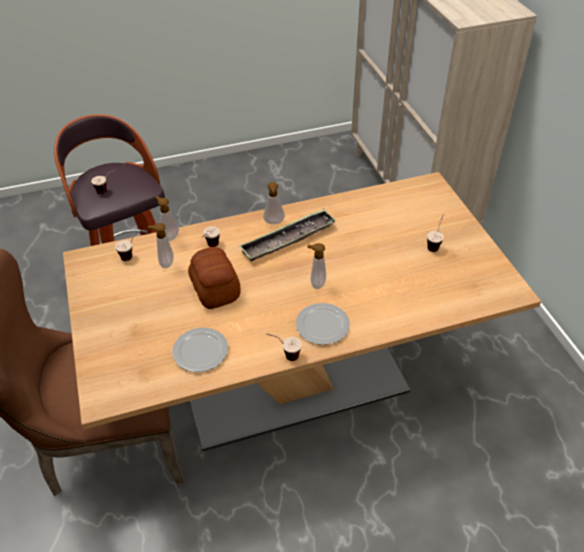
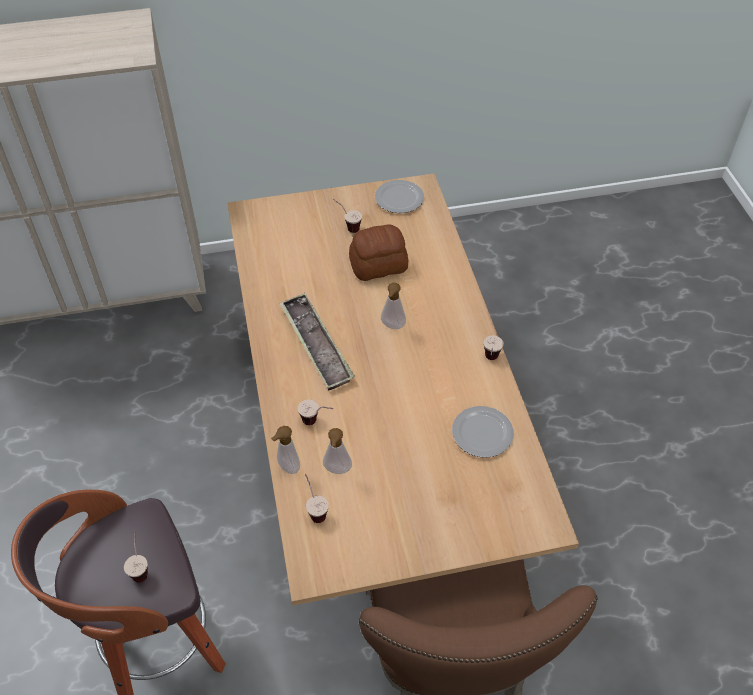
camera: 85 degrees left, 5 degrees up
bread [188,247,241,309] -> bread moved to [349,224,408,281]
soap dispenser [263,182,285,225] -> none
plate [296,303,350,345] -> plate moved to [375,180,424,213]

